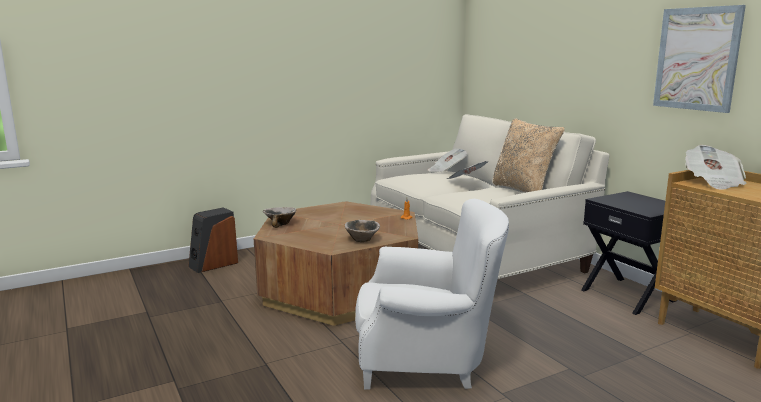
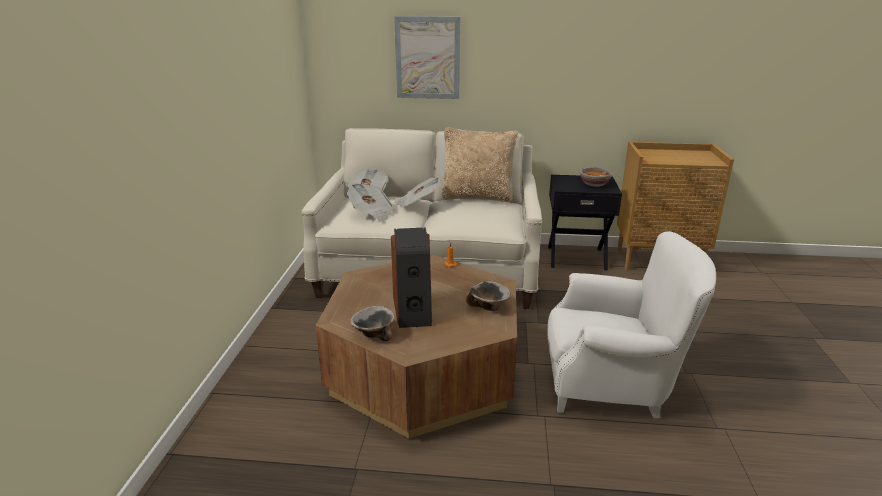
camera: 55 degrees left, 10 degrees up
speaker [188,207,238,273] -> speaker moved to [391,227,432,328]
white armchair [355,199,509,389] -> white armchair turned 60 degrees clockwise [547,232,716,418]
picture [653,5,746,113] -> picture moved to [394,16,460,99]
newspaper [685,145,747,190] -> newspaper moved to [347,183,395,221]
none -> bowl [580,167,612,187]

